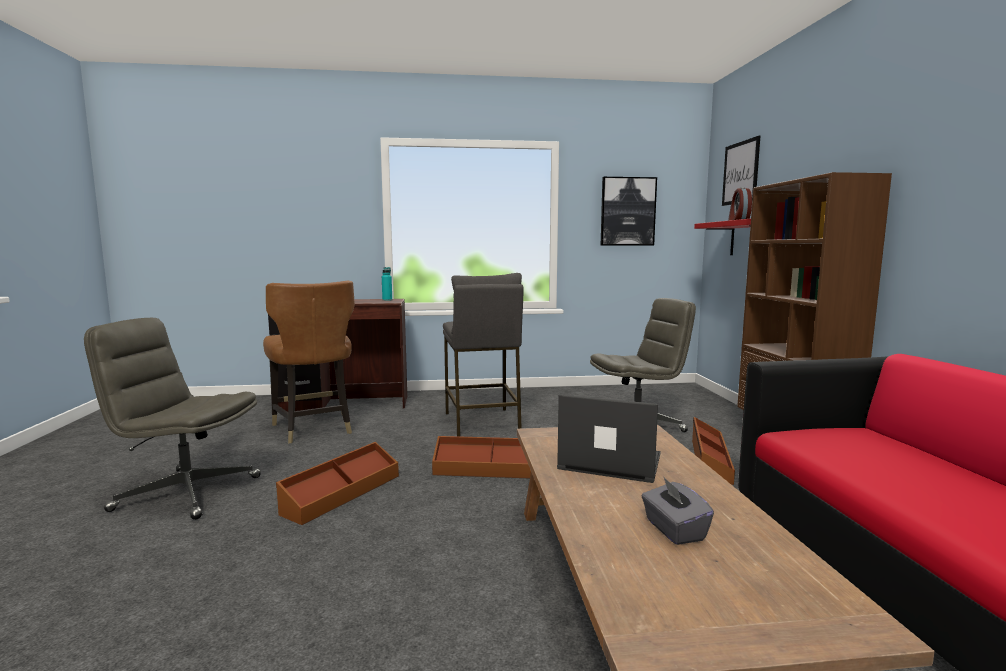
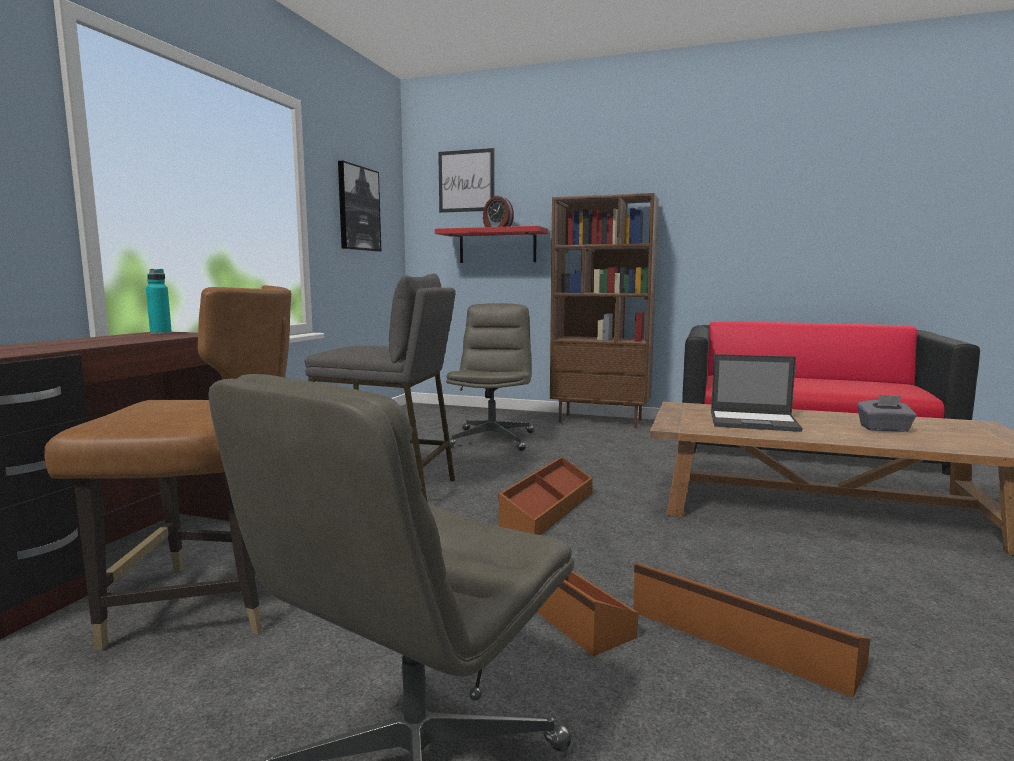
camera: 65 degrees left, 0 degrees up
laptop [557,394,661,483] -> laptop turned 120 degrees counterclockwise [711,354,802,432]
brown storage box [692,417,735,485] -> brown storage box moved to [633,563,870,698]

